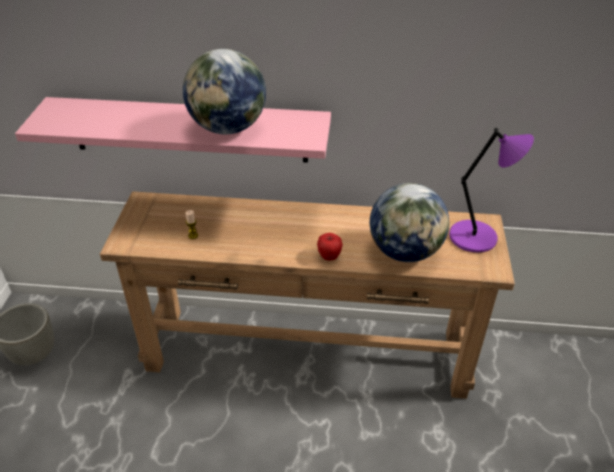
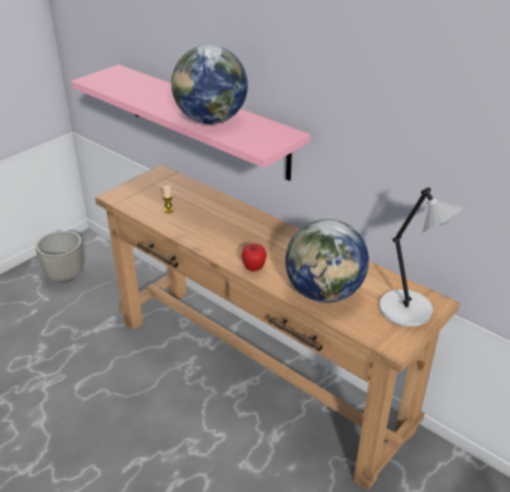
camera: 35 degrees right, 5 degrees down
purple table lamp [449,127,534,253] -> grey table lamp [379,187,466,327]

